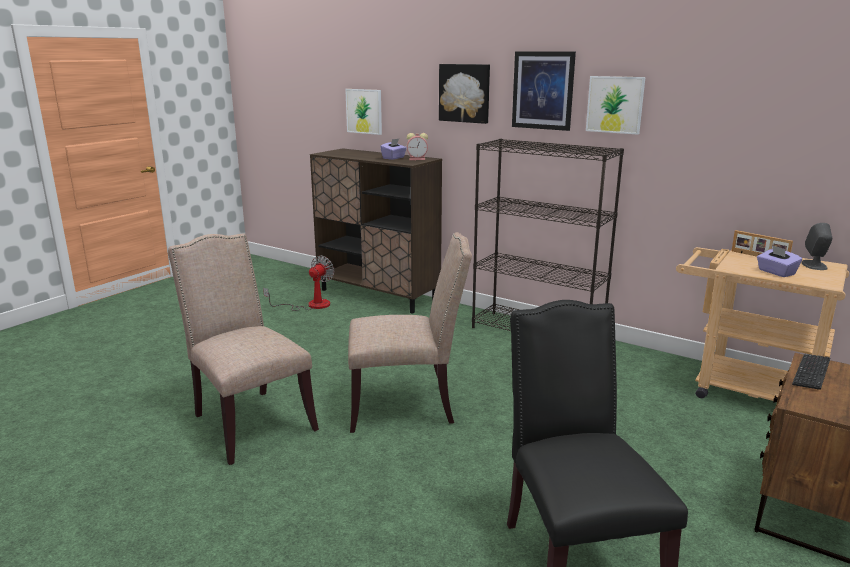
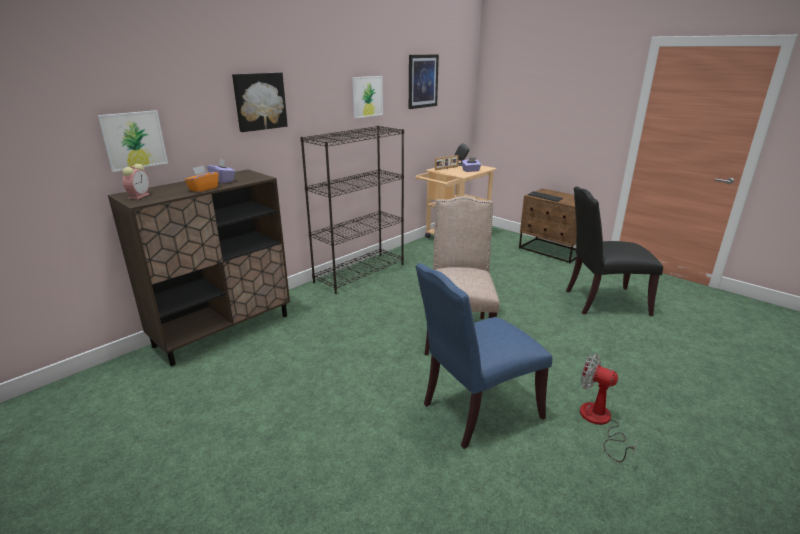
camera: 80 degrees left, 5 degrees up
beige chair [168,234,319,465] -> blue chair [416,263,552,449]
fan [263,256,334,311] -> fan moved to [580,354,637,462]
alarm clock [407,133,428,160] -> alarm clock moved to [122,164,150,199]
picture [512,52,576,131] -> picture moved to [409,54,439,109]
none -> orange tissue box [184,166,219,192]

